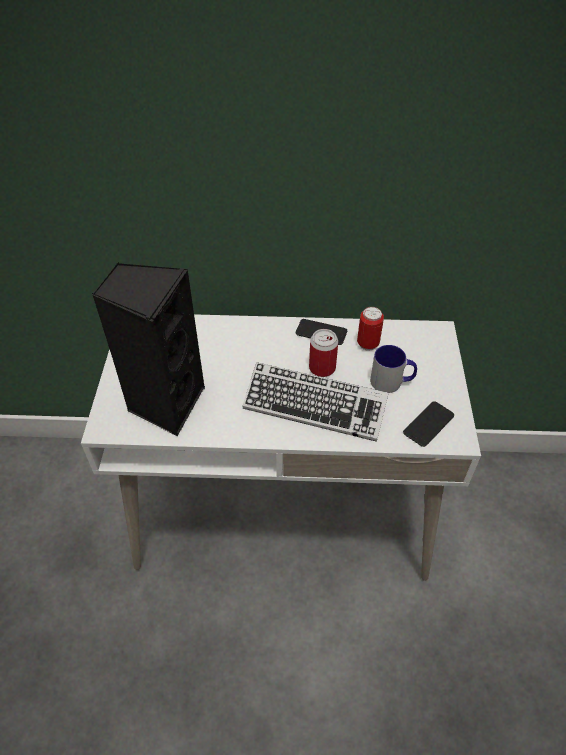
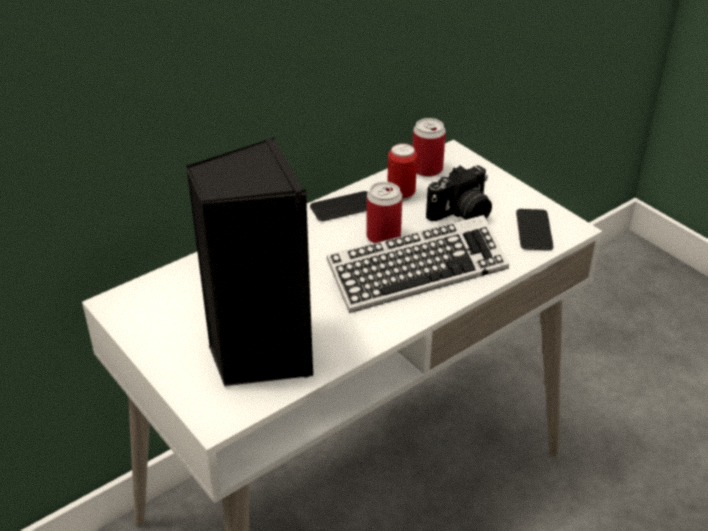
camera: 40 degrees left, 10 degrees down
mug [370,345,417,393] -> camera [426,165,492,221]
none -> can [413,118,446,177]

